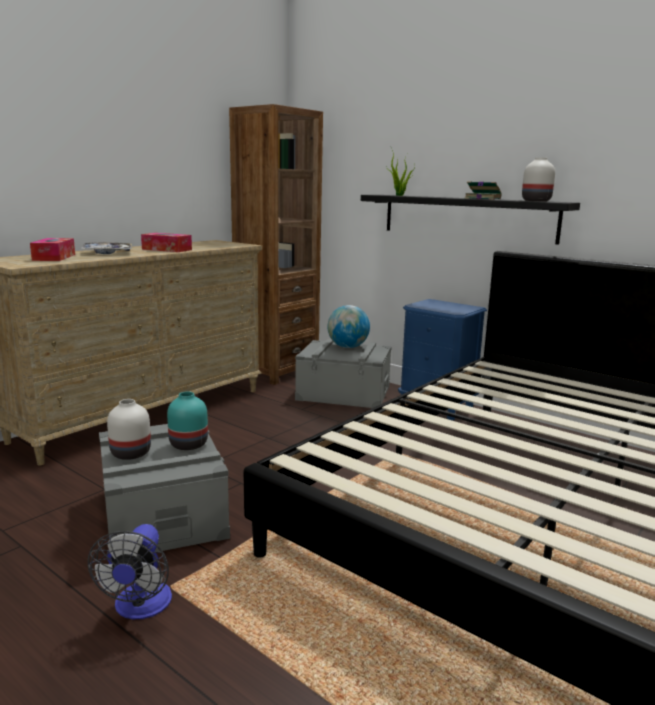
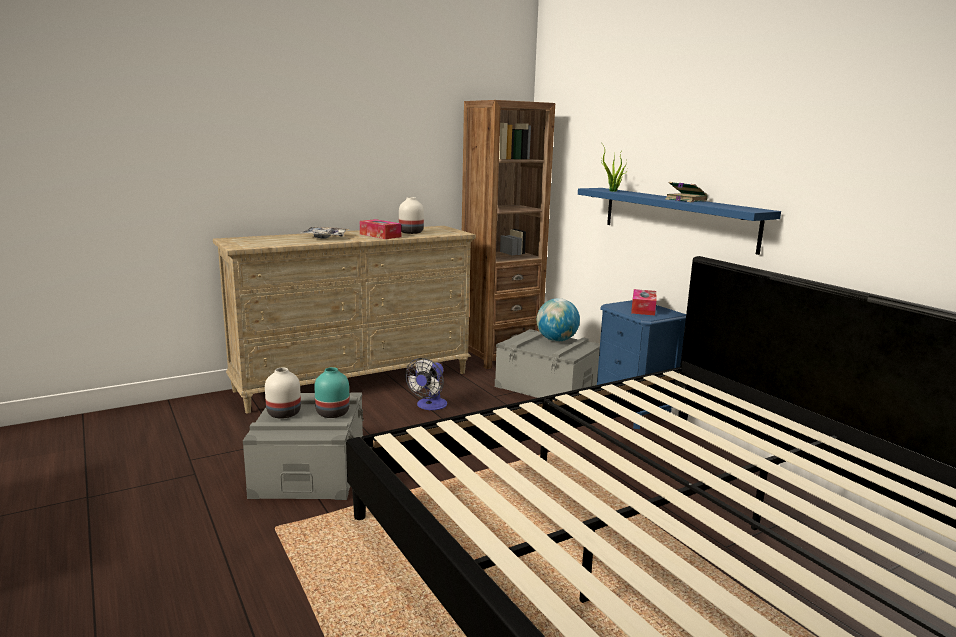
camera: 20 degrees right, 0 degrees up
tissue box [30,238,75,261] -> tissue box moved to [631,289,656,315]
fan [88,524,172,619] -> fan moved to [405,358,447,410]
black shelf [361,195,580,245] -> blue shelf [578,188,781,255]
white vase [522,157,555,201] -> white vase moved to [399,197,424,234]

